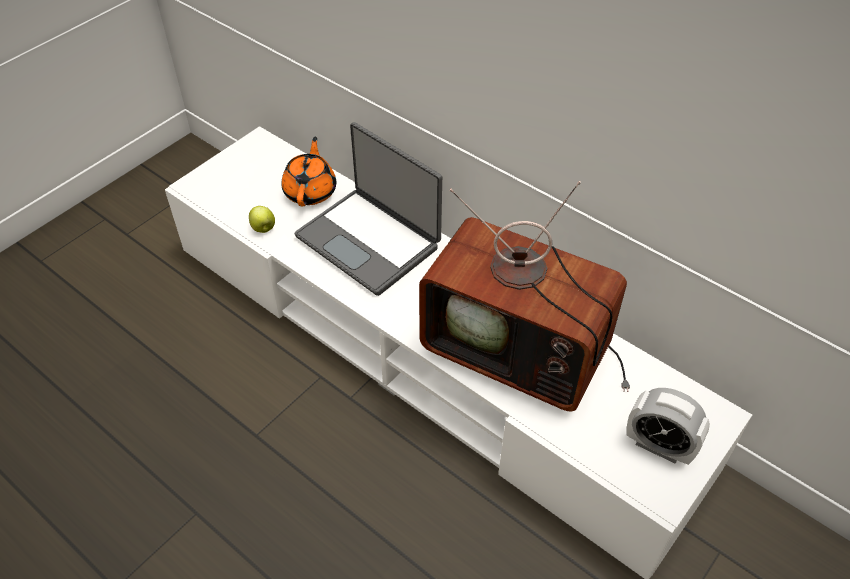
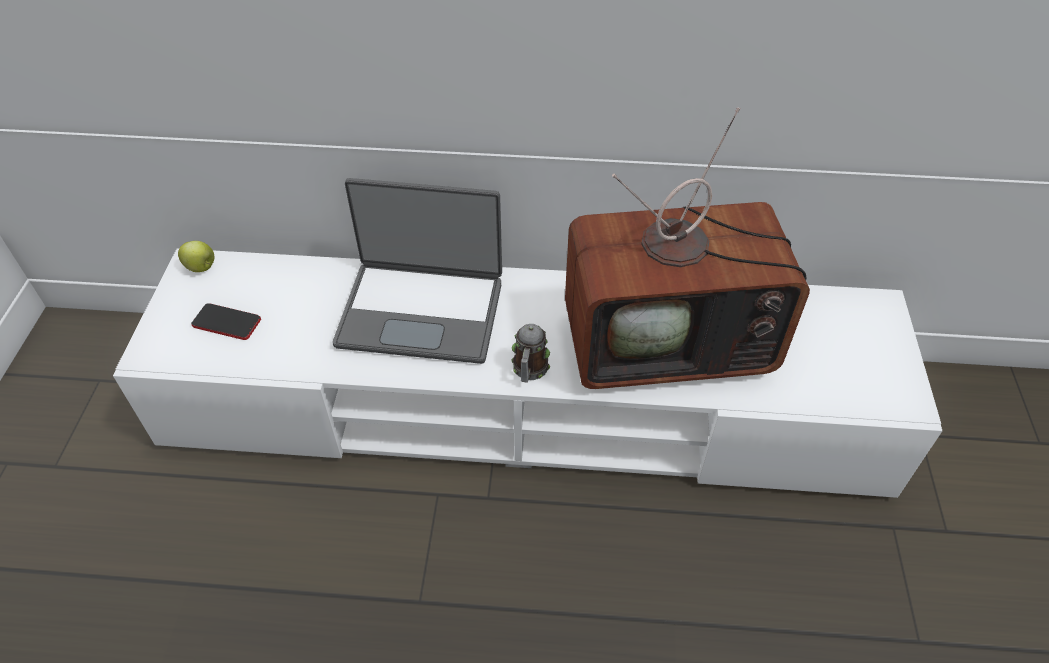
camera: 35 degrees left, 0 degrees up
apple [249,206,275,233] -> apple moved to [178,241,214,272]
orange teapot [281,137,336,207] -> none
alarm clock [626,388,710,465] -> none
none -> phone [191,303,261,340]
none -> mug [512,324,550,383]

